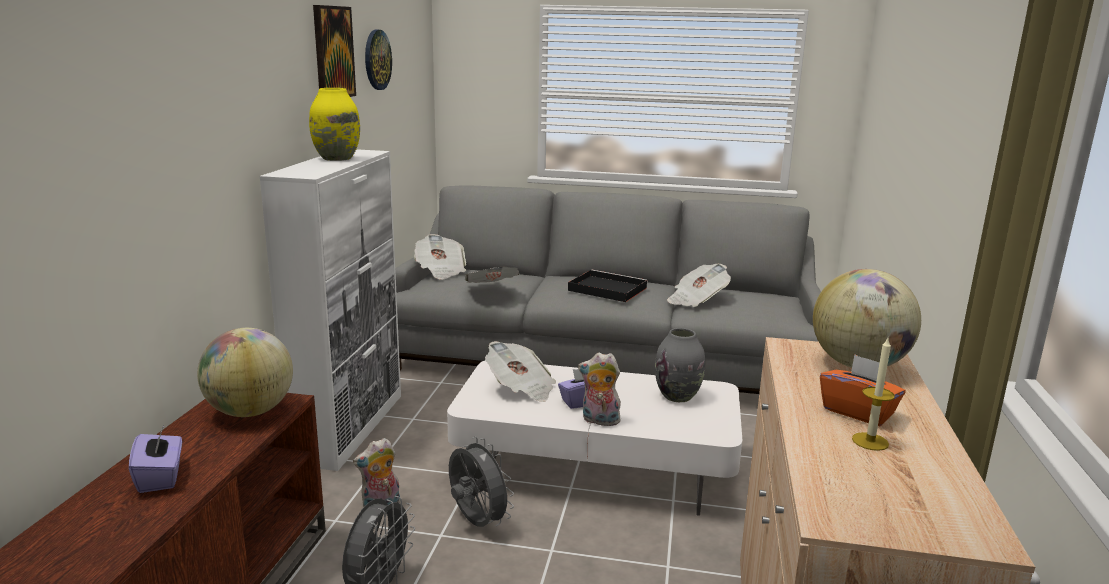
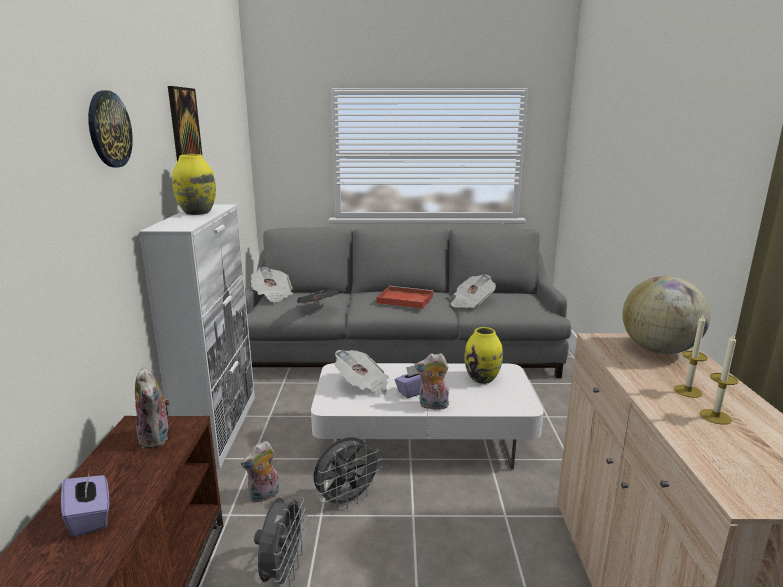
camera: 10 degrees left, 0 degrees up
globe [197,328,293,417] -> plush toy [135,367,171,449]
wall clock [365,30,392,90] -> wall clock moved to [88,91,133,167]
grey fan [449,437,514,527] -> grey fan turned 105 degrees clockwise [313,437,382,510]
black tray [568,270,648,302] -> red tray [376,286,434,309]
grey vase [655,328,705,402] -> yellow vase [464,327,503,384]
orange tissue box [820,354,905,426] -> candle [674,315,708,398]

